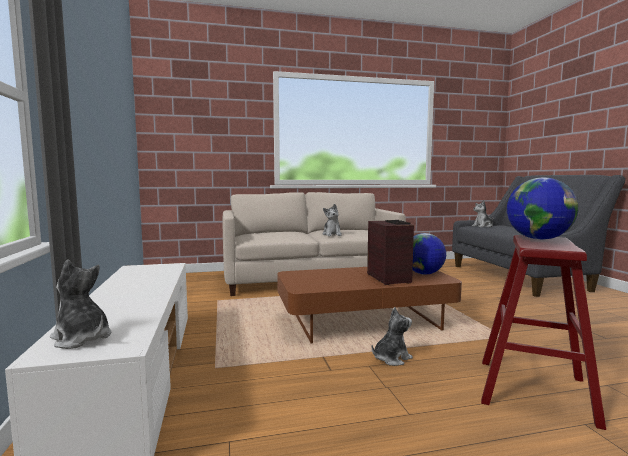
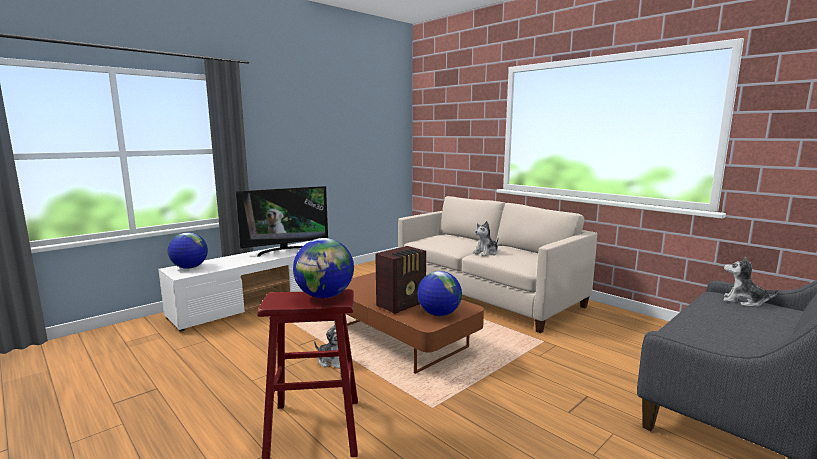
camera: 60 degrees right, 5 degrees up
plush toy [50,260,112,349] -> globe [168,232,208,269]
none -> television [236,186,328,257]

